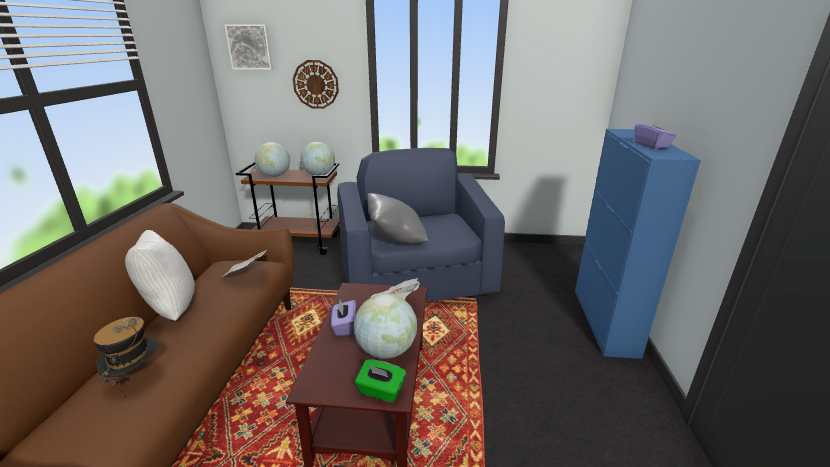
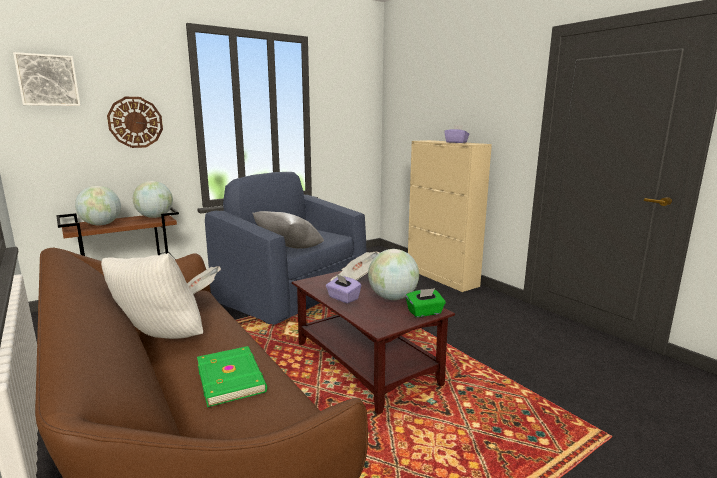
camera: 40 degrees left, 10 degrees down
hat [94,317,160,399] -> green book [197,346,267,407]
blue cabinet [575,129,701,359] -> beige cabinet [408,140,492,292]

